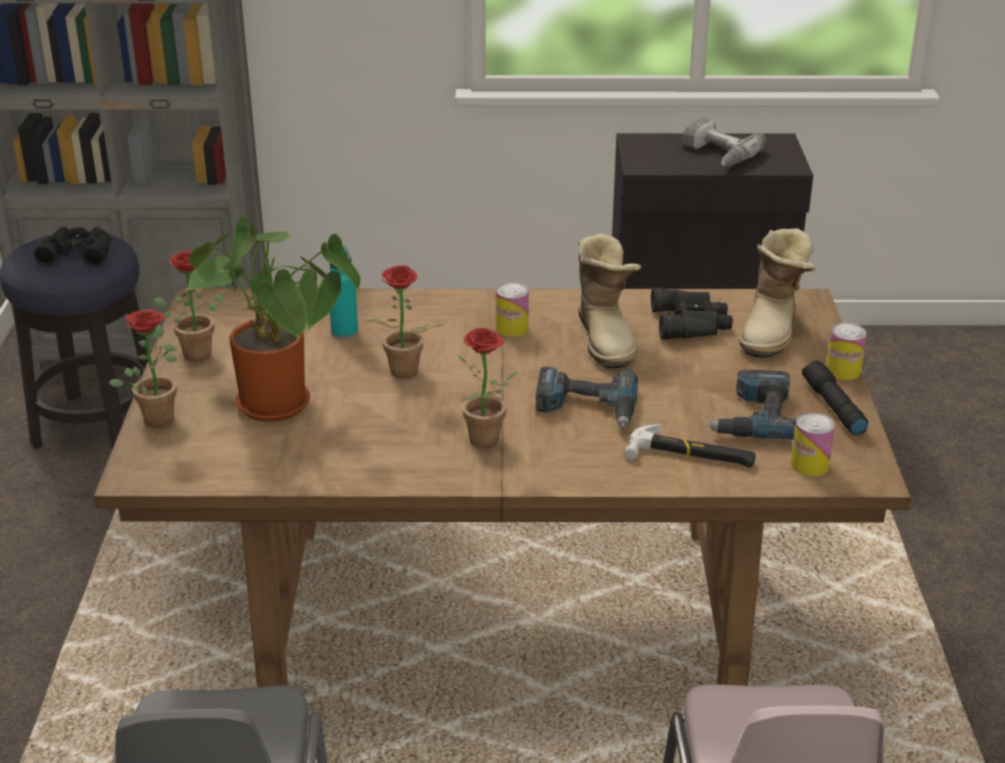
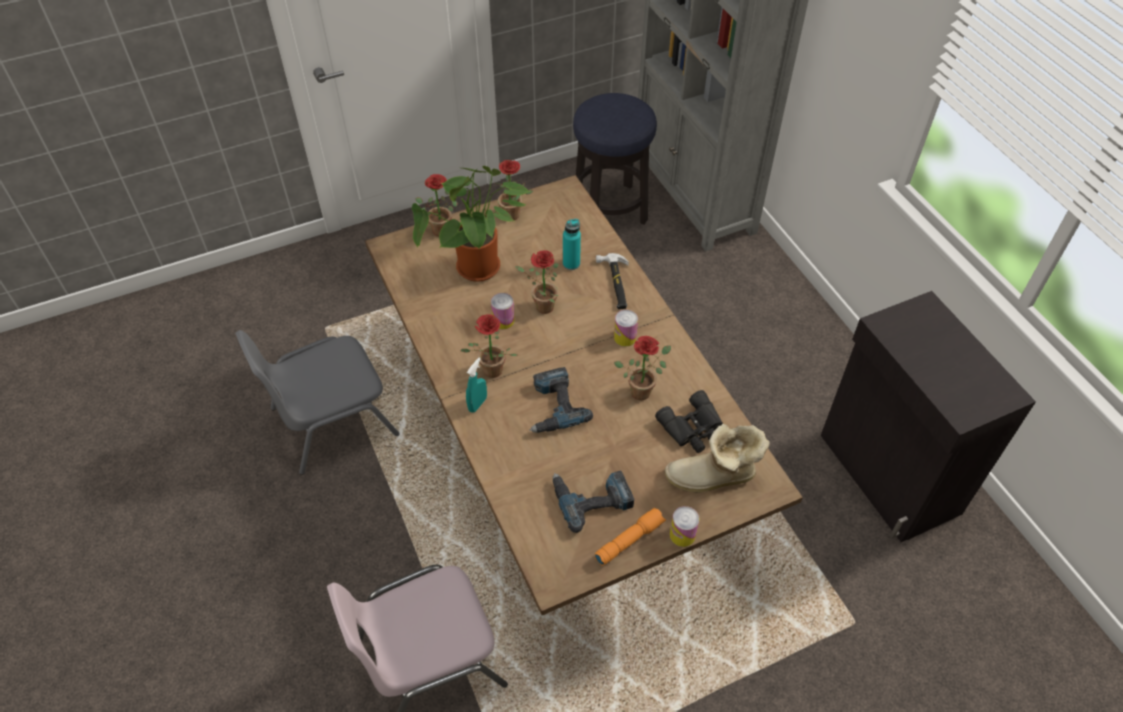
camera: 65 degrees right, 20 degrees up
black binoculars [34,227,112,267] -> none
boot [578,233,641,369] -> potted plant [614,336,671,400]
hammer [624,424,755,468] -> hammer moved to [596,253,629,309]
power drill [682,118,766,166] -> none
can [791,413,835,476] -> can moved to [491,293,515,329]
black flashlight [802,360,868,435] -> orange flashlight [595,507,666,566]
none -> turquoise spray bottle [466,358,487,413]

